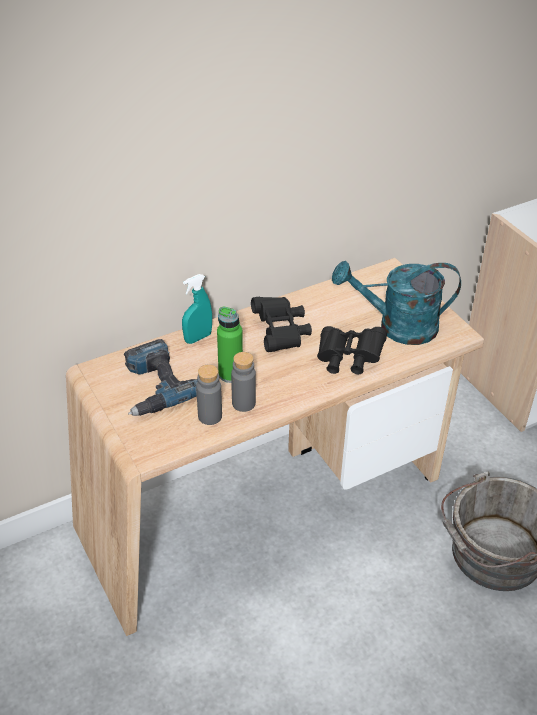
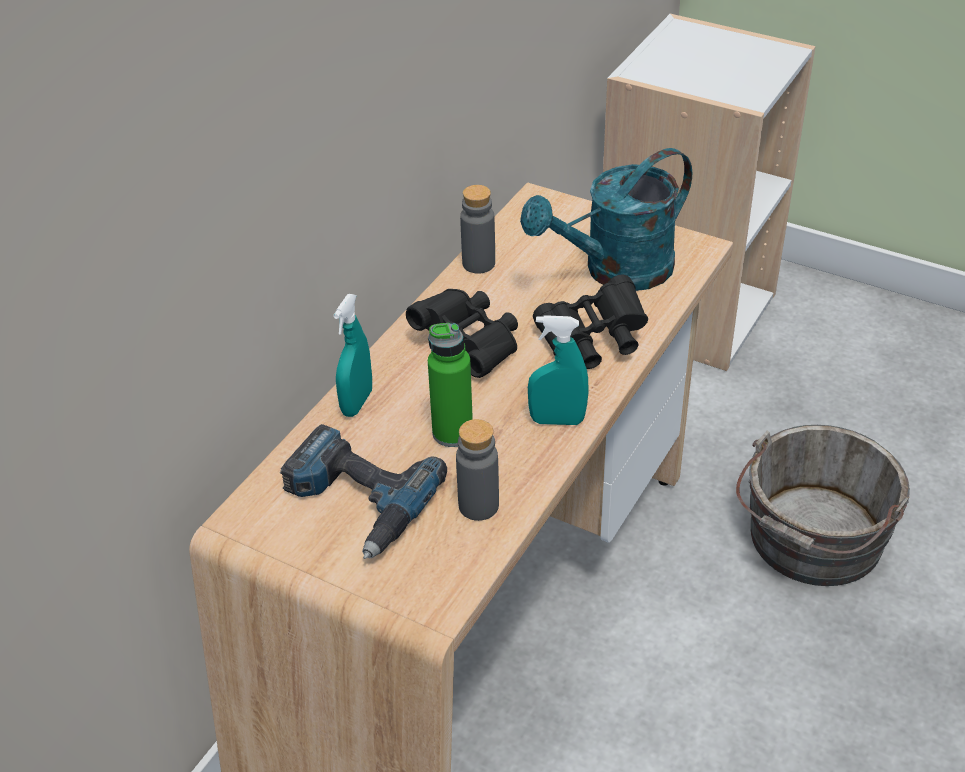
camera: 30 degrees left, 0 degrees up
grey bottle [231,352,256,412] -> grey bottle moved to [460,185,495,274]
none -> turquoise spray bottle [528,315,589,425]

